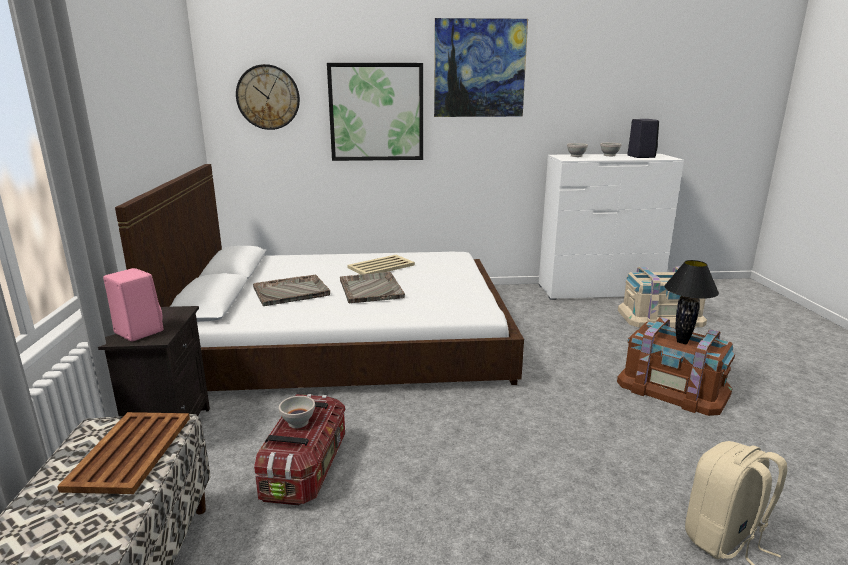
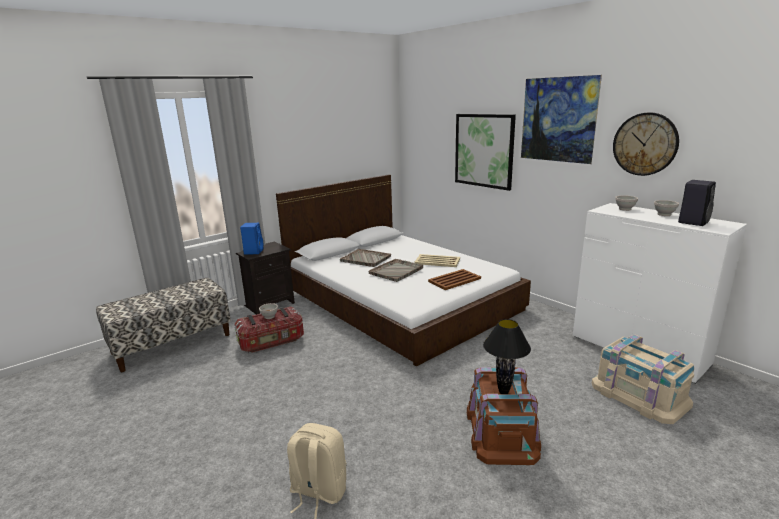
camera: 55 degrees right, 0 degrees up
brown tray [57,412,190,494] -> brown tray moved to [428,269,481,290]
pink speaker [103,268,163,341] -> blue speaker [240,223,264,255]
wall clock [236,64,300,130] -> wall clock moved to [613,112,679,176]

